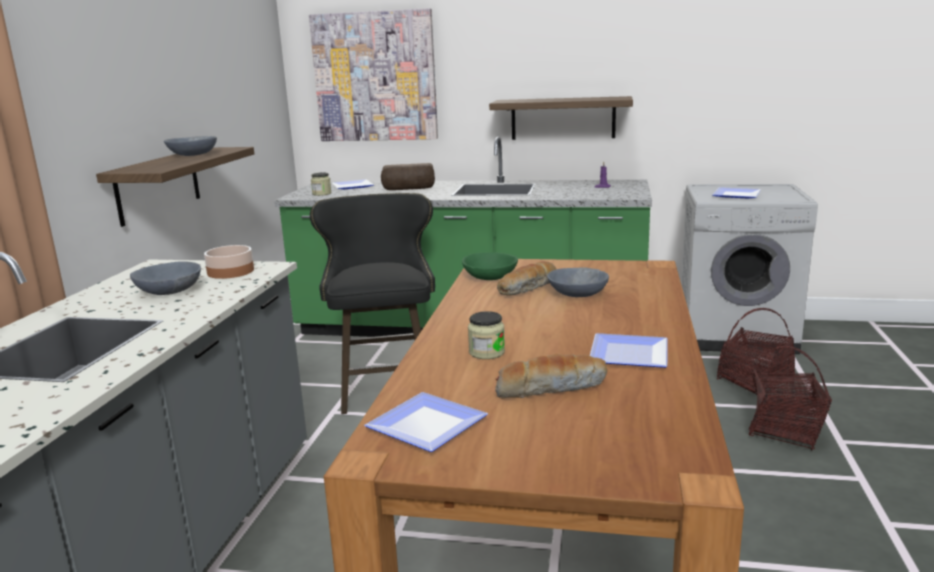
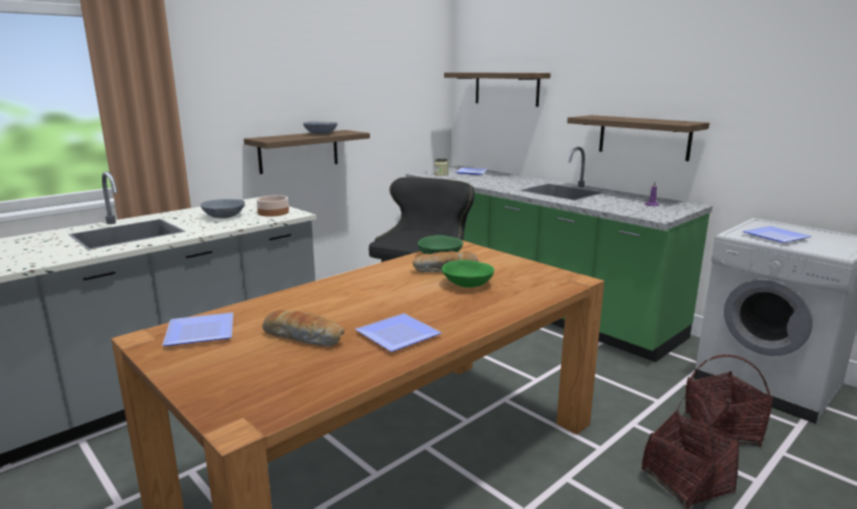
camera: 35 degrees right, 0 degrees up
picture [309,8,438,141] -> shelf [444,72,551,107]
bread [381,163,435,190] -> none
jar [468,311,505,359] -> none
grey bowl [547,267,609,297] -> green bowl [442,260,494,288]

